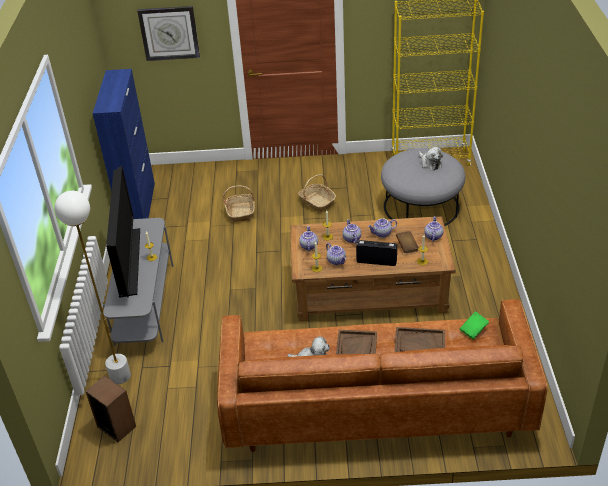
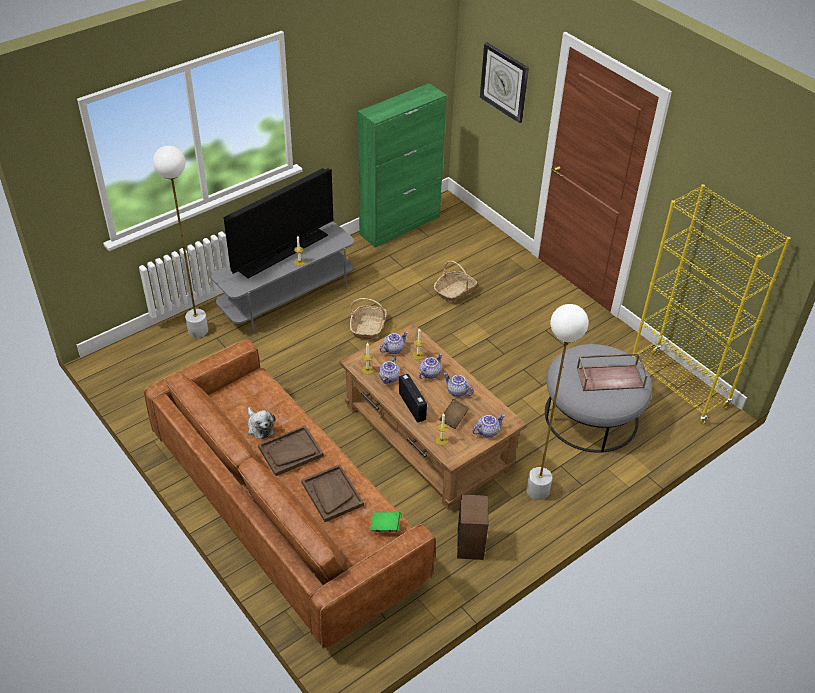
camera: 50 degrees right, 5 degrees up
speaker [85,376,136,442] -> speaker moved to [457,494,488,560]
blue cabinet [92,69,155,219] -> green cabinet [358,83,447,247]
basket [298,175,336,212] -> basket moved to [350,298,387,340]
plush toy [419,147,443,170] -> brown tray [577,353,648,391]
none -> white floor lamp [526,304,589,500]

